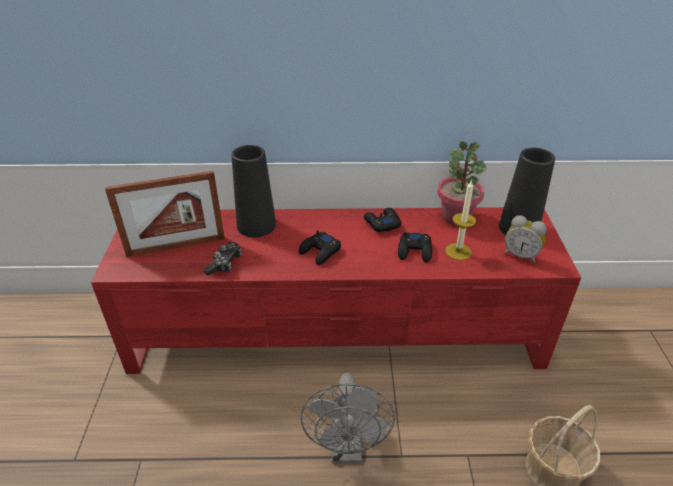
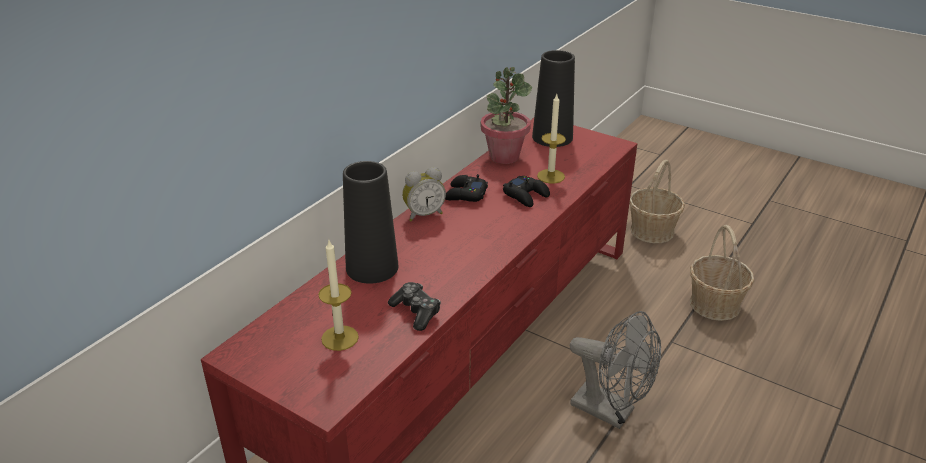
camera: 55 degrees left, 5 degrees down
picture frame [105,171,225,257] -> candle [318,240,359,351]
black game controller [299,231,341,265] -> none
alarm clock [504,215,546,264] -> alarm clock moved to [402,167,446,221]
none -> basket [629,160,685,243]

